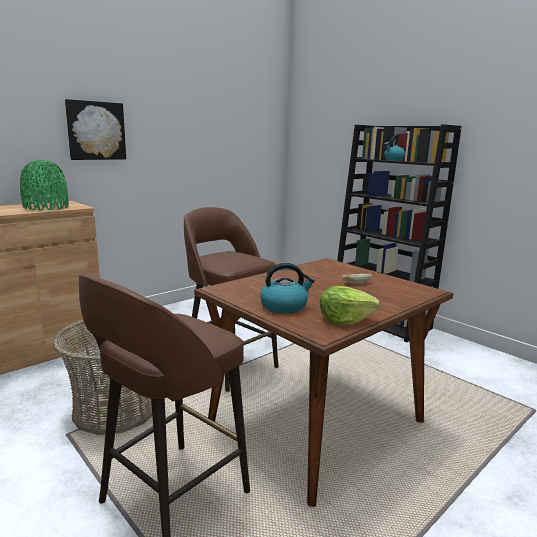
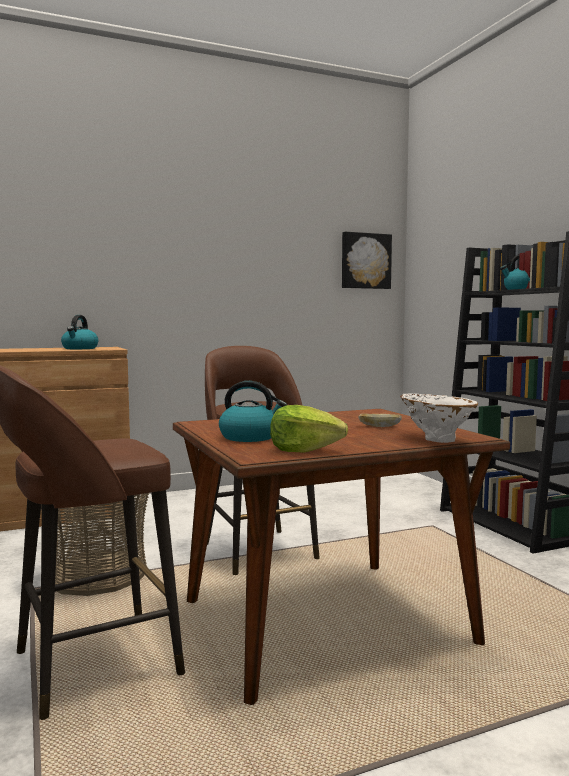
camera: 20 degrees right, 10 degrees down
green vase [20,160,68,211] -> kettle [61,315,98,349]
picture [65,99,126,160] -> picture moved to [342,232,392,289]
none -> white vase [400,393,478,443]

